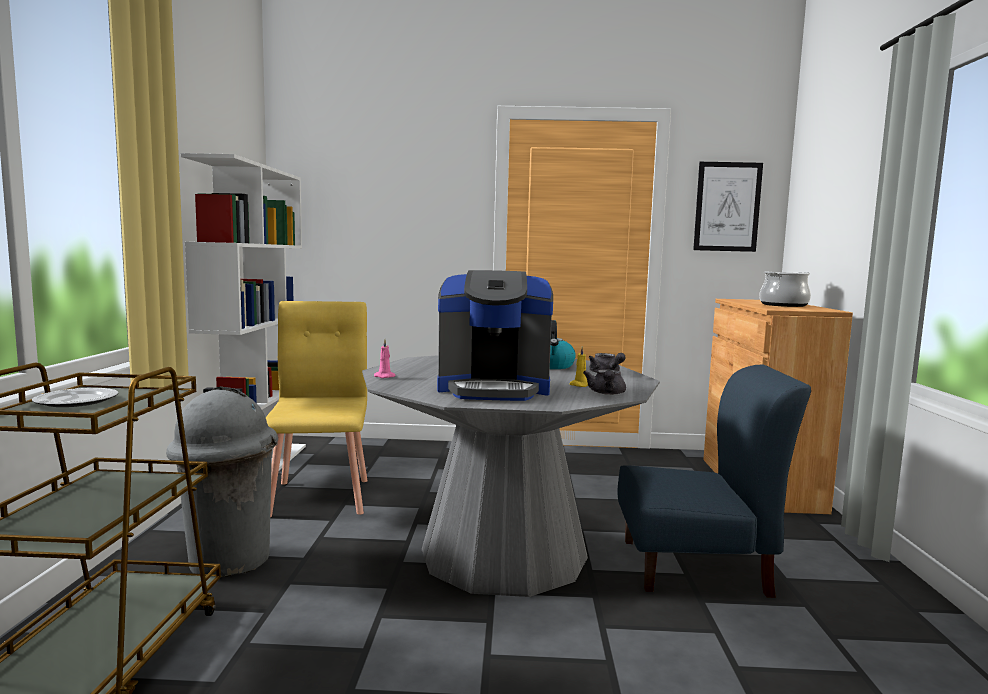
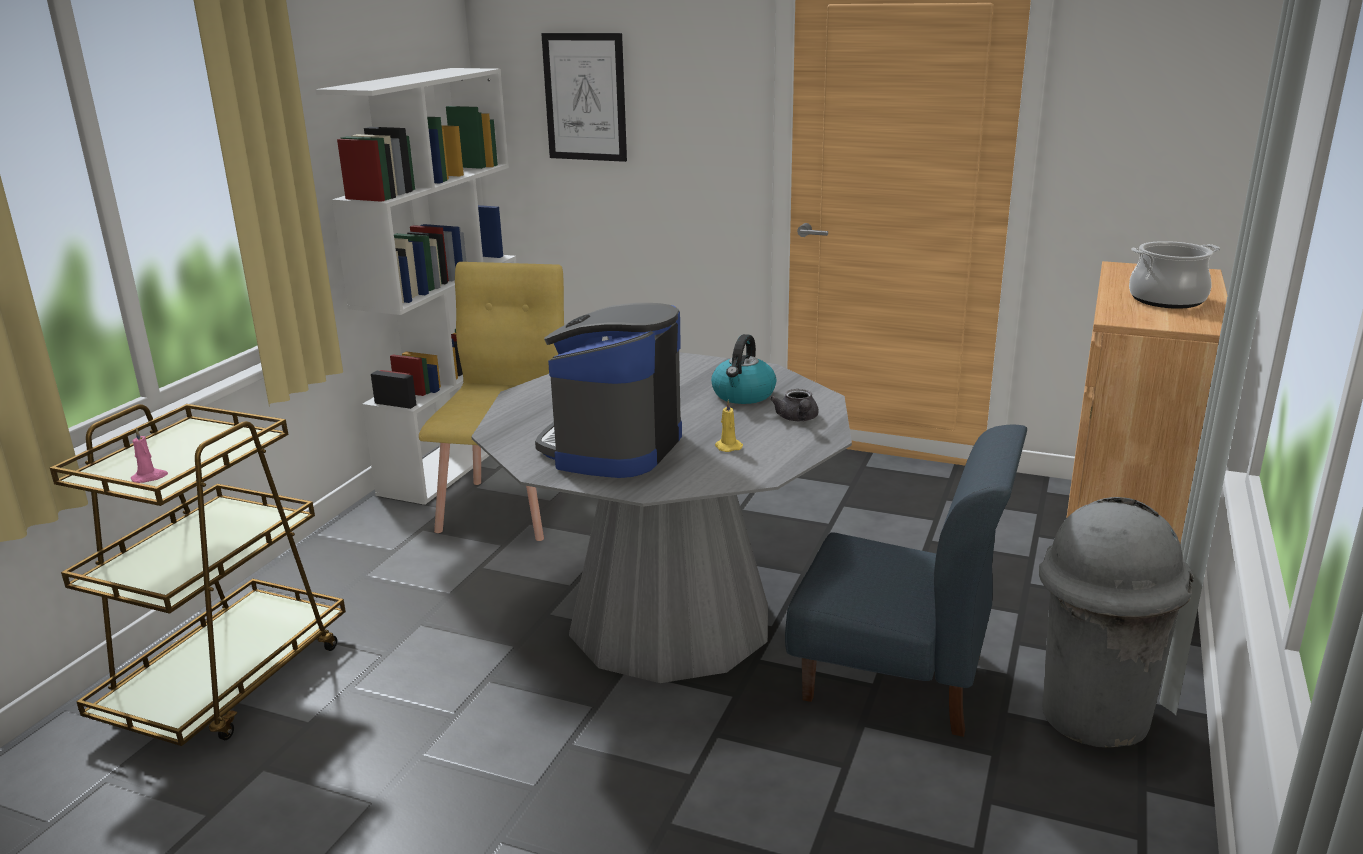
camera: 20 degrees right, 15 degrees up
plate [32,388,118,407] -> none
grey trash can [166,386,278,577] -> grey trash can moved to [1038,497,1194,748]
pink candle [374,339,396,378] -> pink candle moved to [131,428,168,483]
coffee machine [437,270,553,401] -> coffee machine turned 90 degrees clockwise [535,303,682,478]
grey teapot [583,369,626,395] -> none
picture [693,162,763,252] -> picture moved to [541,33,627,162]

